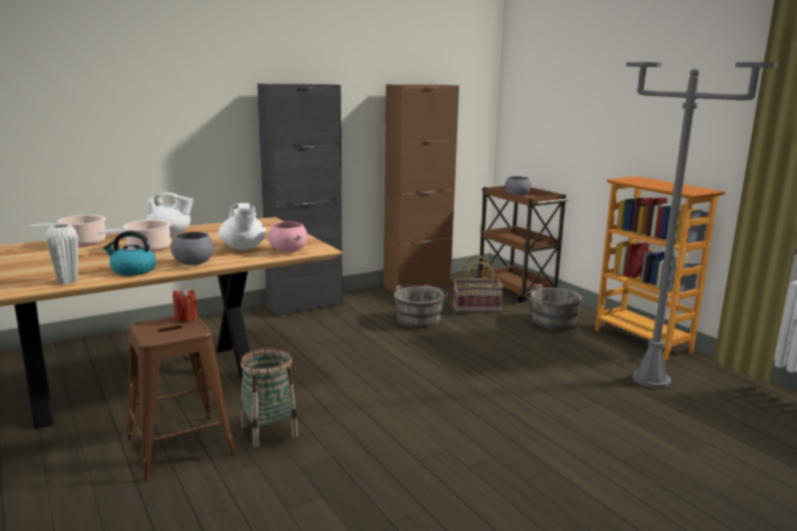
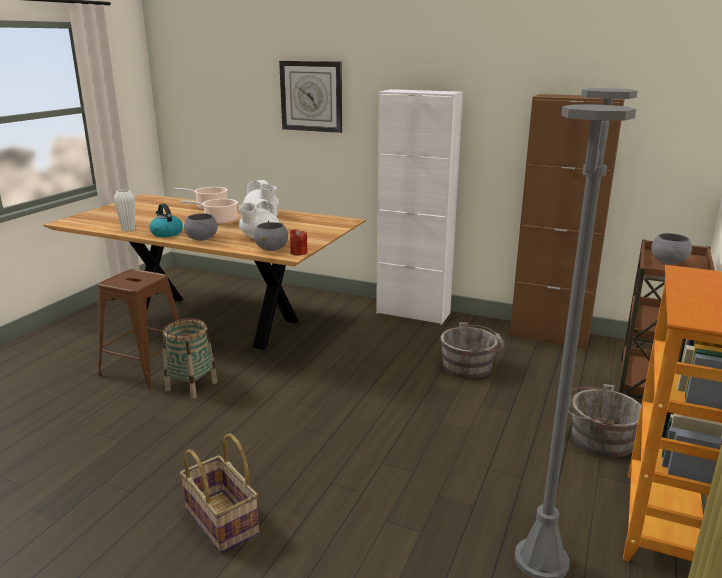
camera: 55 degrees right, 5 degrees up
red candle [173,288,197,322] -> red candle moved to [290,229,308,256]
black cabinet [257,84,342,317] -> white cabinet [376,89,463,325]
pink bowl [268,221,308,253] -> grey bowl [254,222,288,251]
basket [453,255,504,313] -> basket moved to [180,434,259,553]
none -> wall clock [279,61,342,133]

